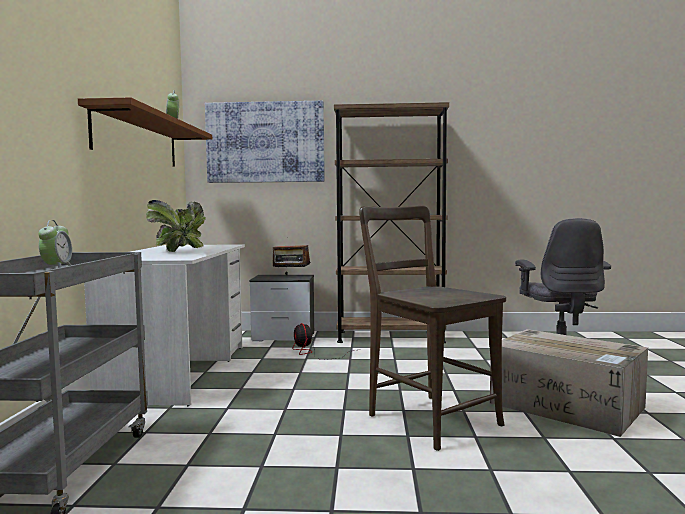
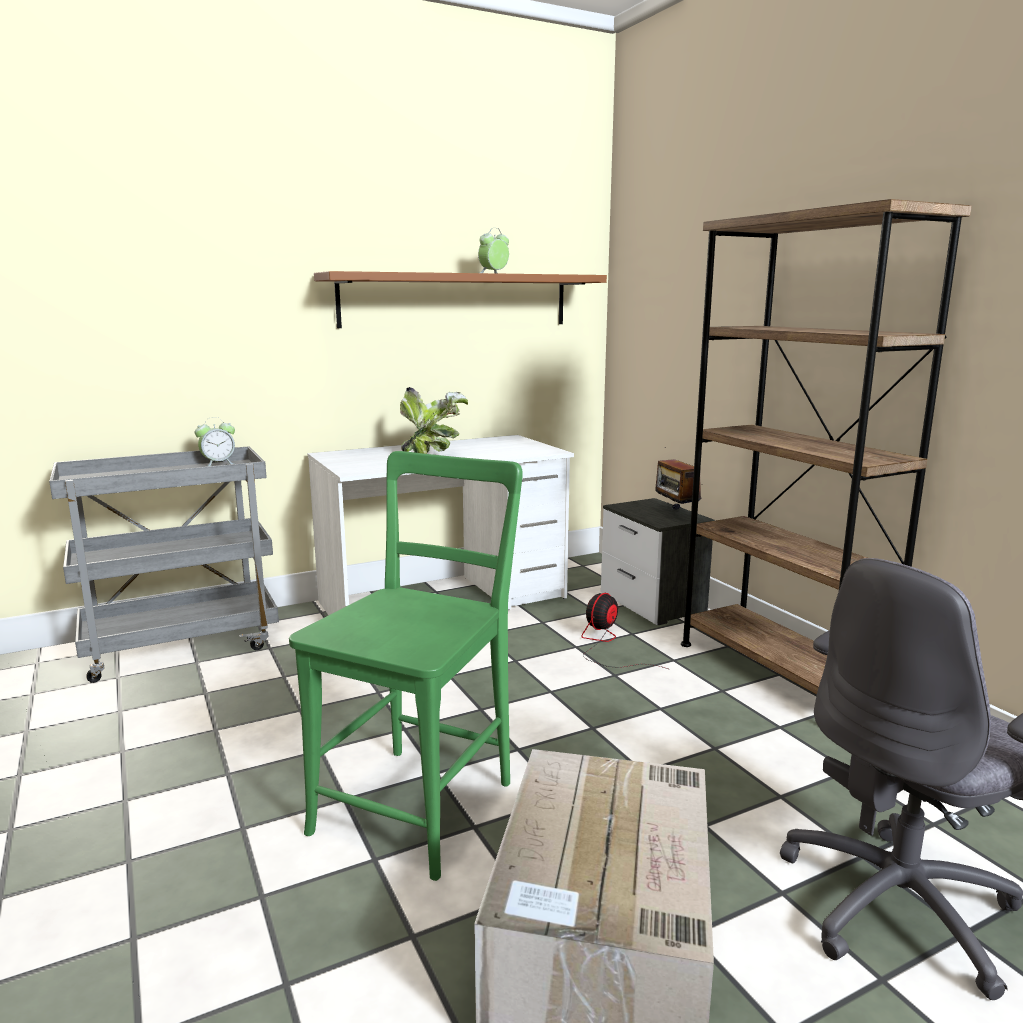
camera: 60 degrees right, 10 degrees up
picture [205,101,325,183] -> none
brown chair [359,206,506,451] -> green chair [289,451,523,881]

